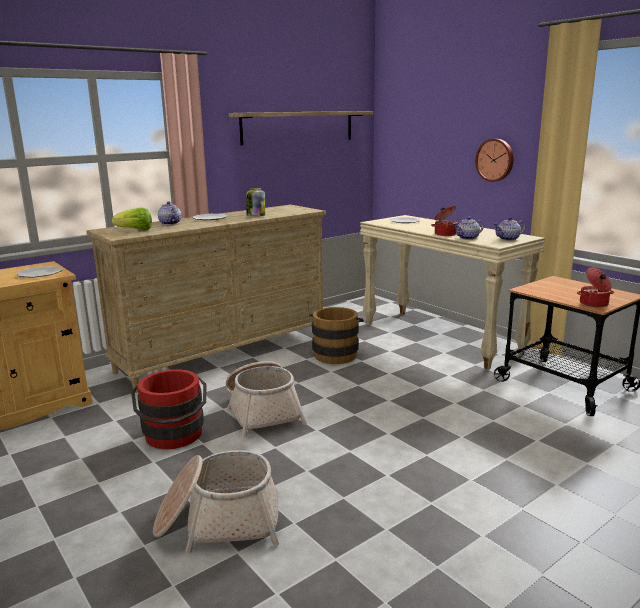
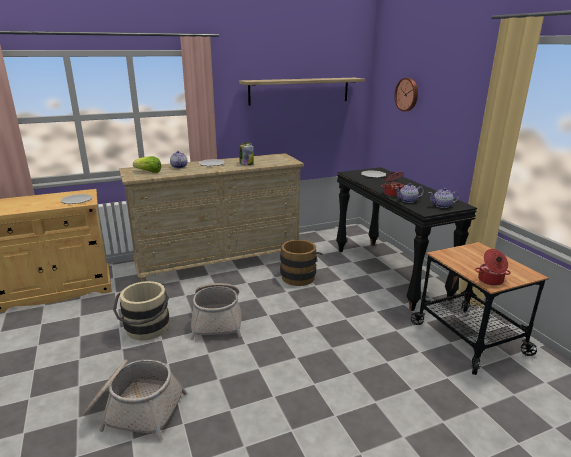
camera: 15 degrees right, 5 degrees up
red bucket [131,369,207,449] -> beige bucket [113,281,169,340]
beige console table [360,215,545,370] -> black console table [336,167,477,311]
wall clock [475,139,514,182] -> wall clock moved to [394,78,418,112]

